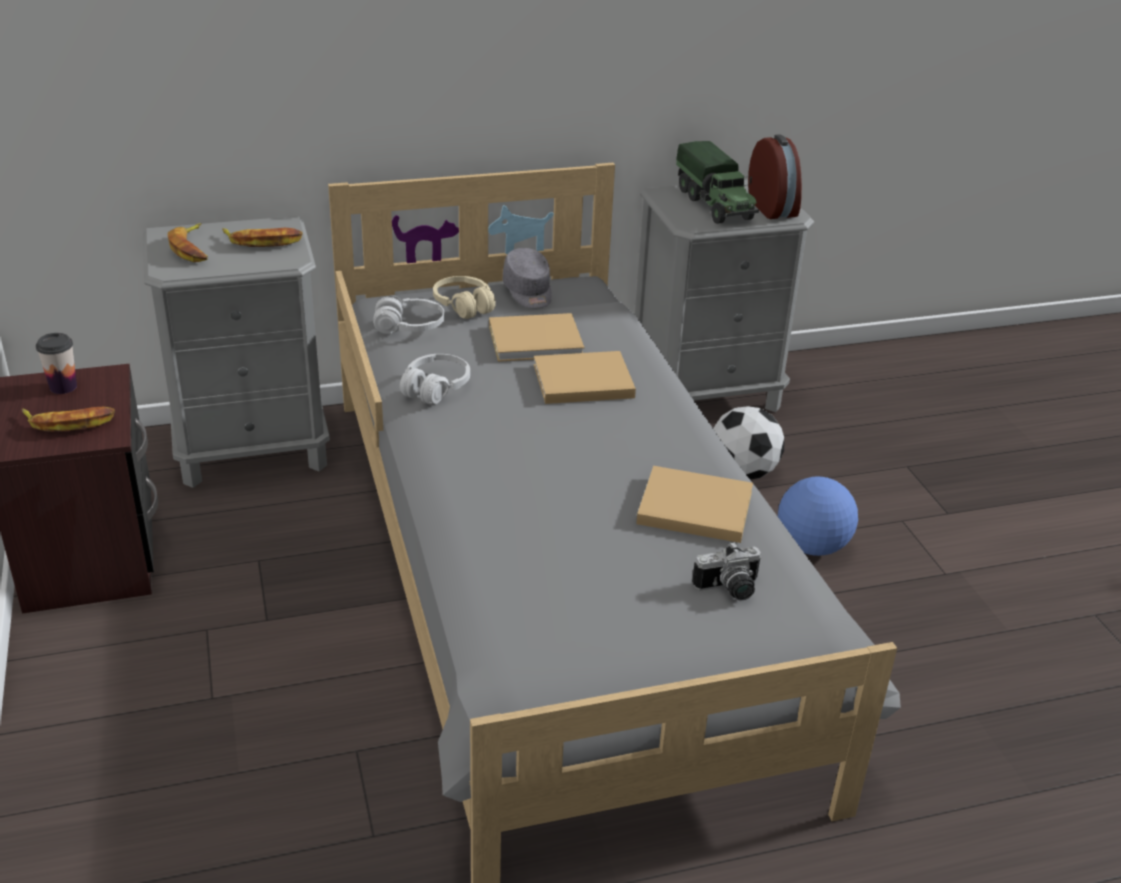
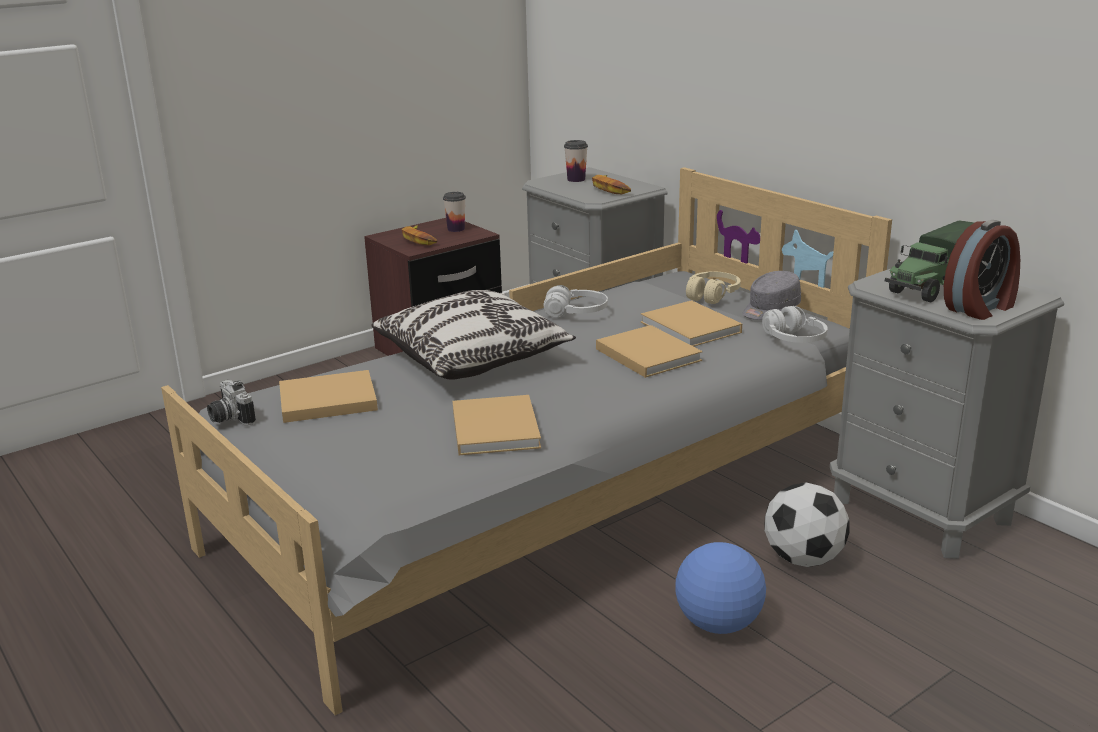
camera: 70 degrees right, 10 degrees down
banana [168,223,208,262] -> cup [564,140,588,182]
white headphones [373,295,445,334] -> white headphones moved to [762,306,828,343]
camera [692,542,761,600] -> camera moved to [207,380,256,425]
none -> beige book [279,370,378,423]
none -> pillow [372,290,576,380]

